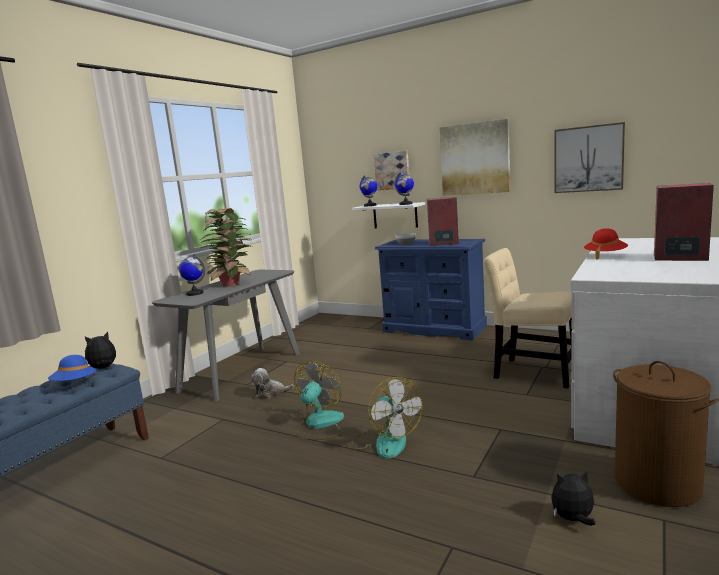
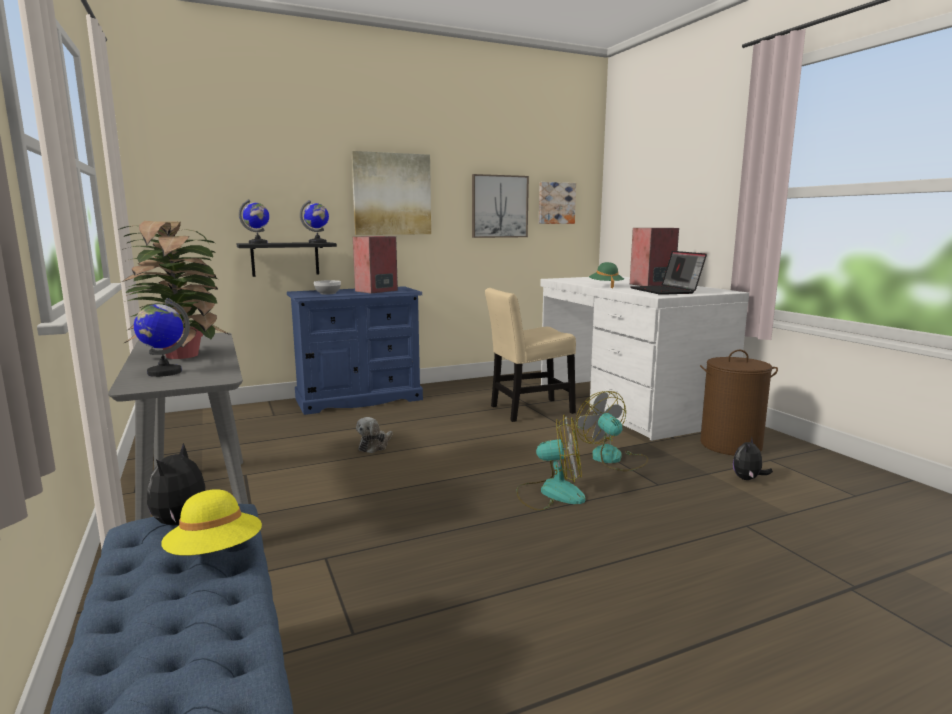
camera: 55 degrees left, 0 degrees up
blue hat [48,355,97,381] -> yellow hat [161,489,262,556]
plush toy [251,368,294,398] -> plush toy moved to [356,417,392,453]
fan [294,361,344,440] -> fan moved to [576,391,648,471]
white shelf [352,202,425,228] -> black shelf [237,242,337,277]
picture [374,151,409,190] -> picture moved to [539,182,576,224]
red hat [584,228,628,260] -> green hat [589,262,624,288]
none -> laptop [630,251,707,295]

